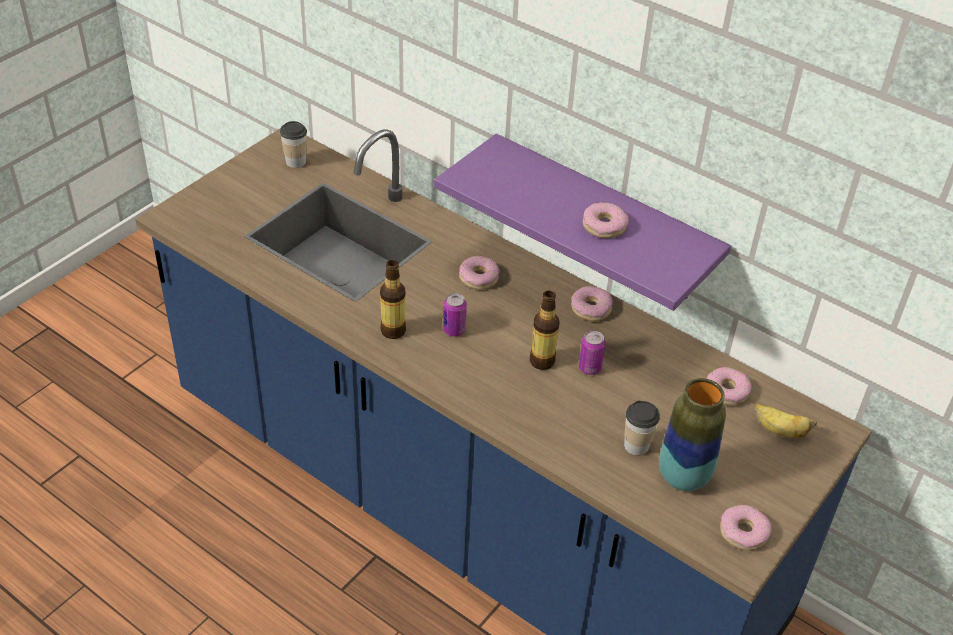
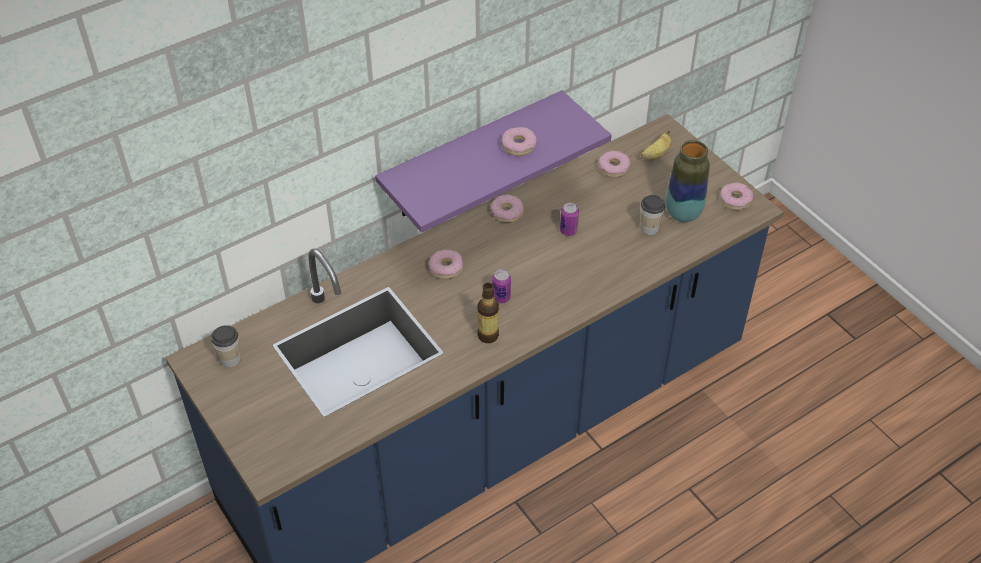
camera: 70 degrees left, 5 degrees up
bottle [530,291,560,370] -> none

